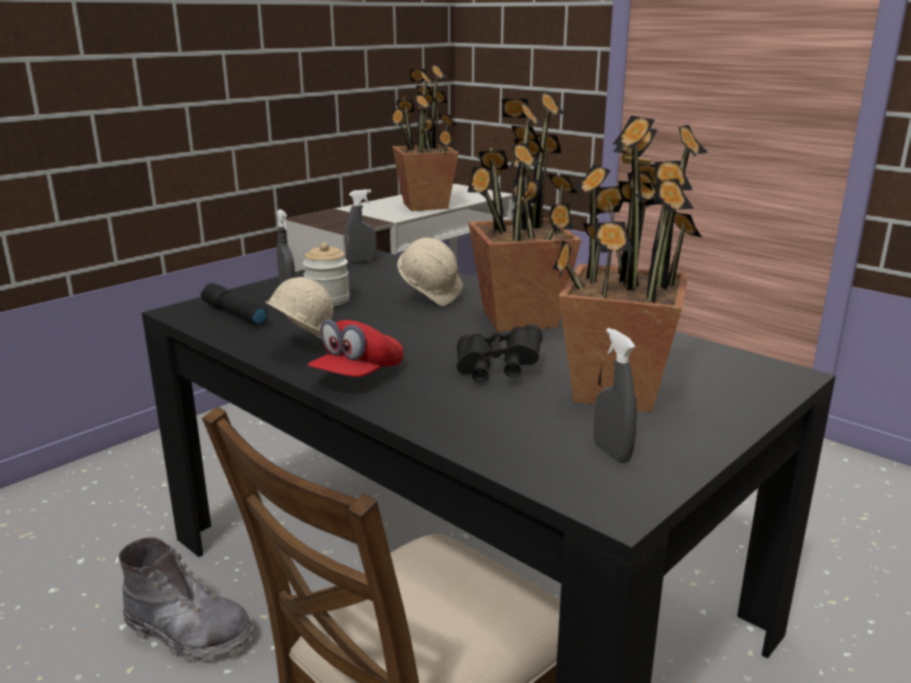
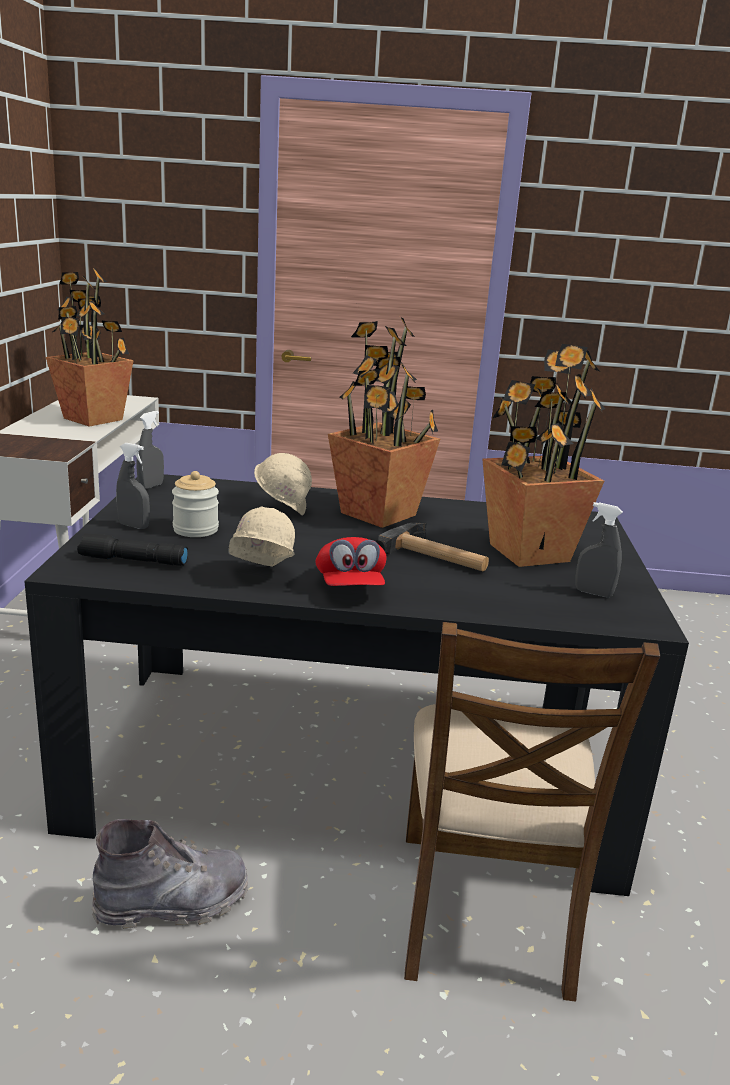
camera: 40 degrees left, 0 degrees up
black binoculars [457,324,542,383] -> hammer [375,523,489,571]

